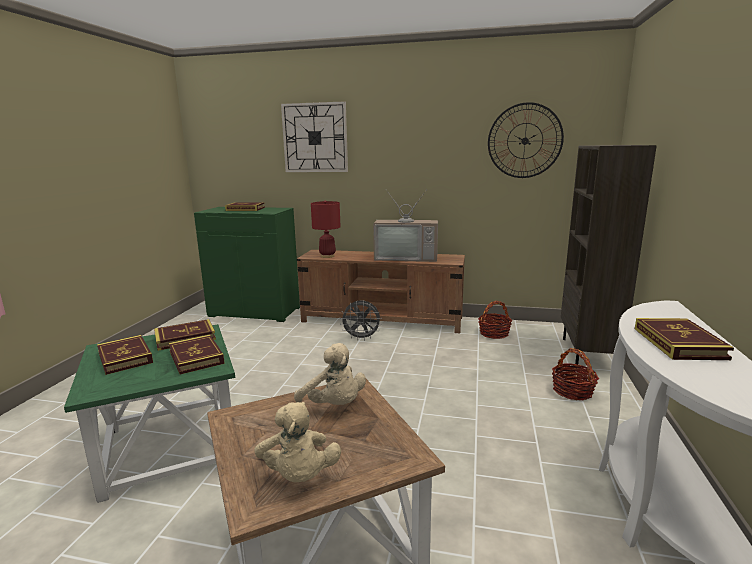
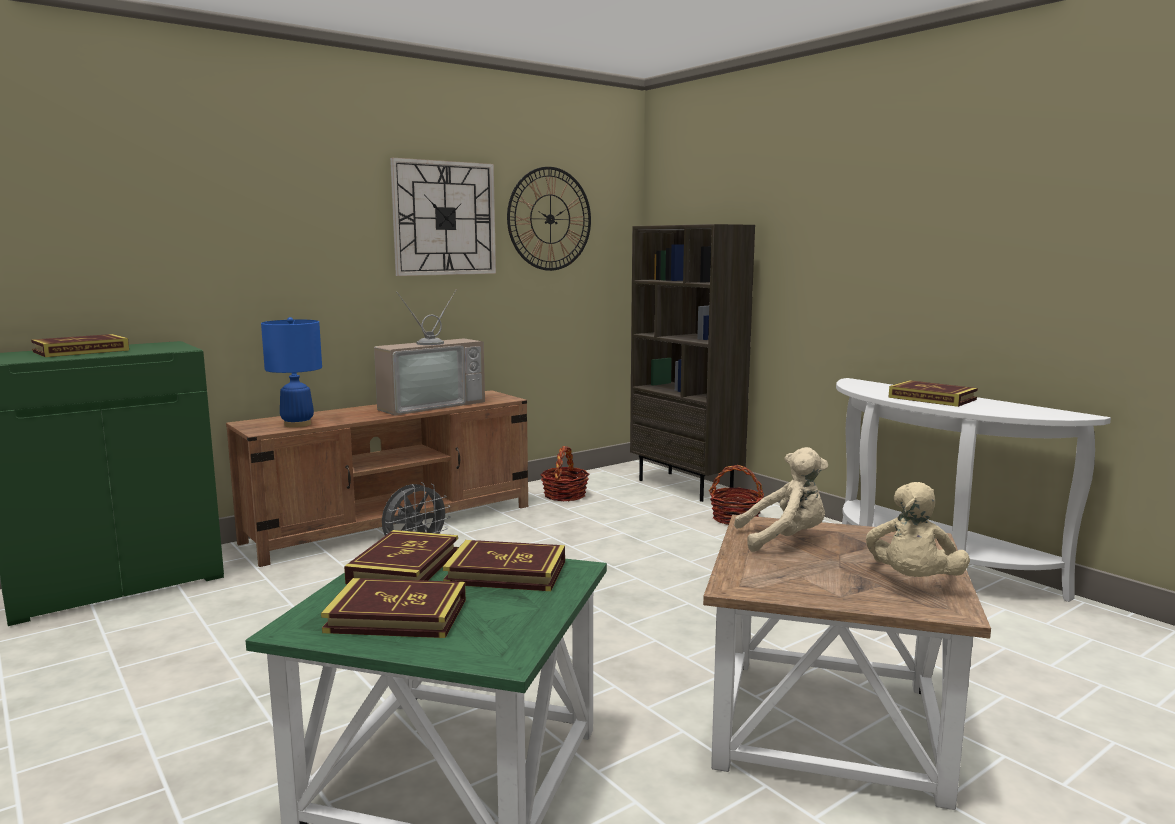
camera: 50 degrees left, 5 degrees down
beige plush toy [254,402,341,483] -> beige plush toy turned 90 degrees clockwise [866,482,970,577]
wall clock [281,101,348,172] -> wall clock moved to [390,158,496,276]
red table lamp [311,200,341,258] -> blue table lamp [261,317,322,428]

